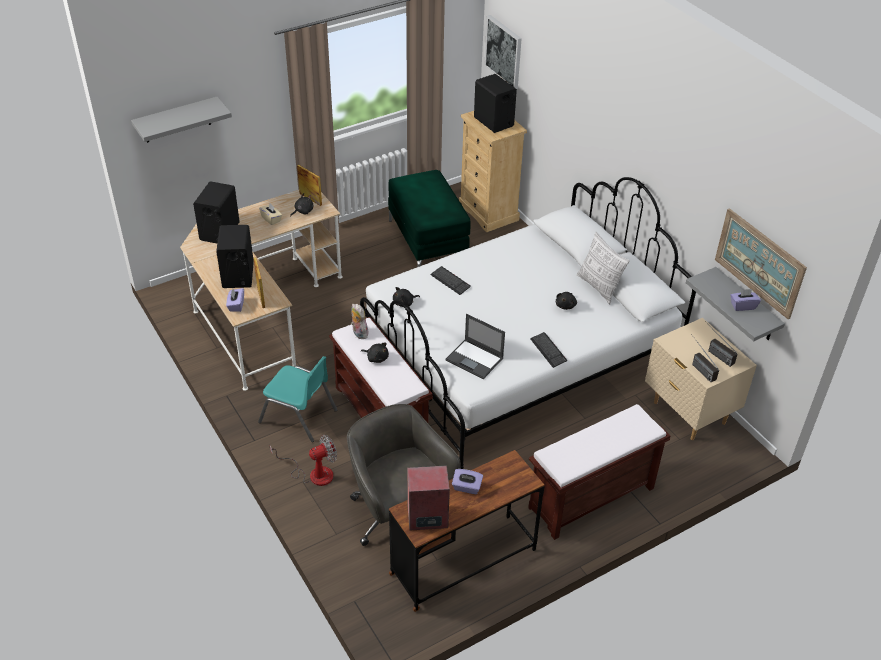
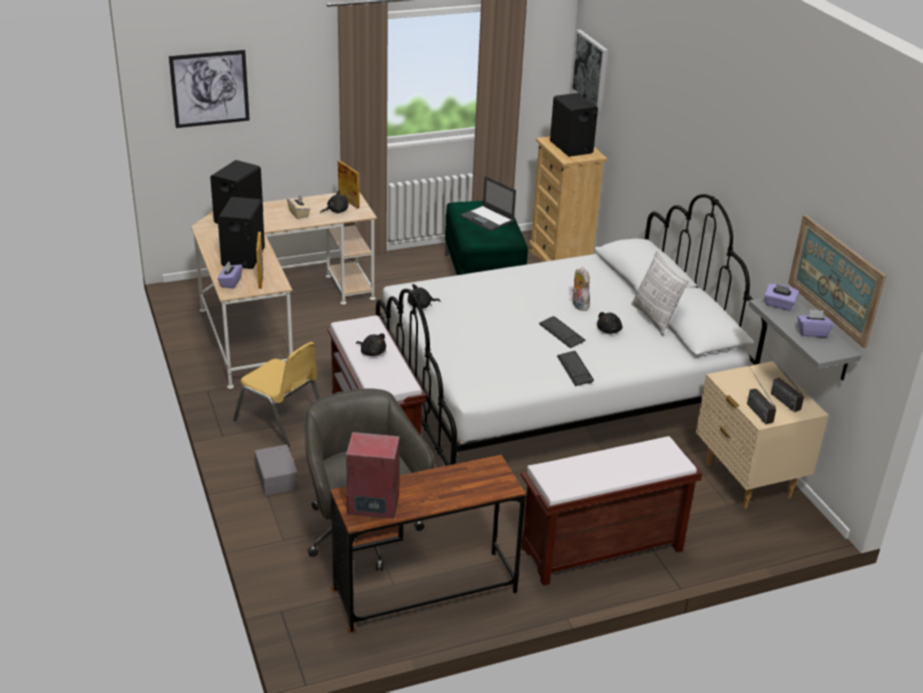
camera: 10 degrees right, 10 degrees down
grey shelf [131,97,232,143] -> picture [169,50,250,128]
turquoise chair [258,356,338,442] -> yellow chair [233,342,320,447]
fan [269,435,337,486] -> grey storage box [254,445,298,495]
plush toy [351,304,370,339] -> plush toy moved to [572,267,590,311]
keyboard [430,266,471,295] -> keyboard moved to [539,316,585,348]
laptop [446,314,505,379] -> laptop moved to [460,176,516,232]
purple tissue box [452,469,483,494] -> purple tissue box moved to [764,283,799,311]

